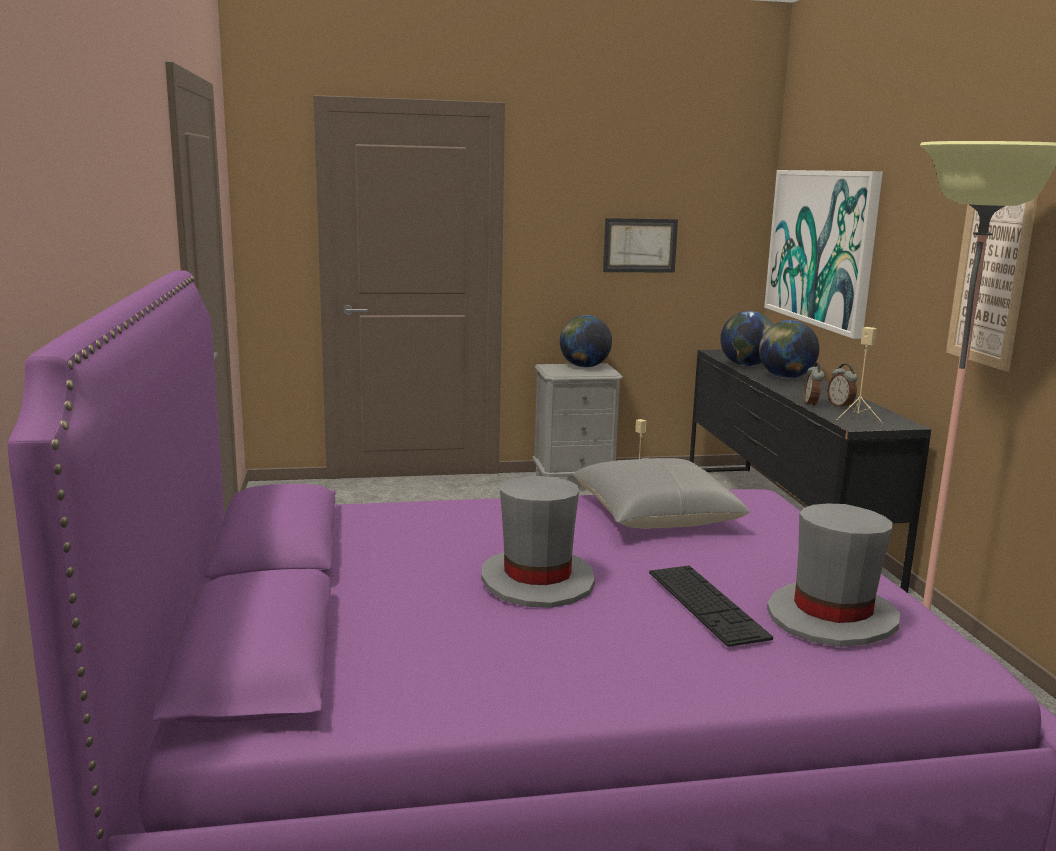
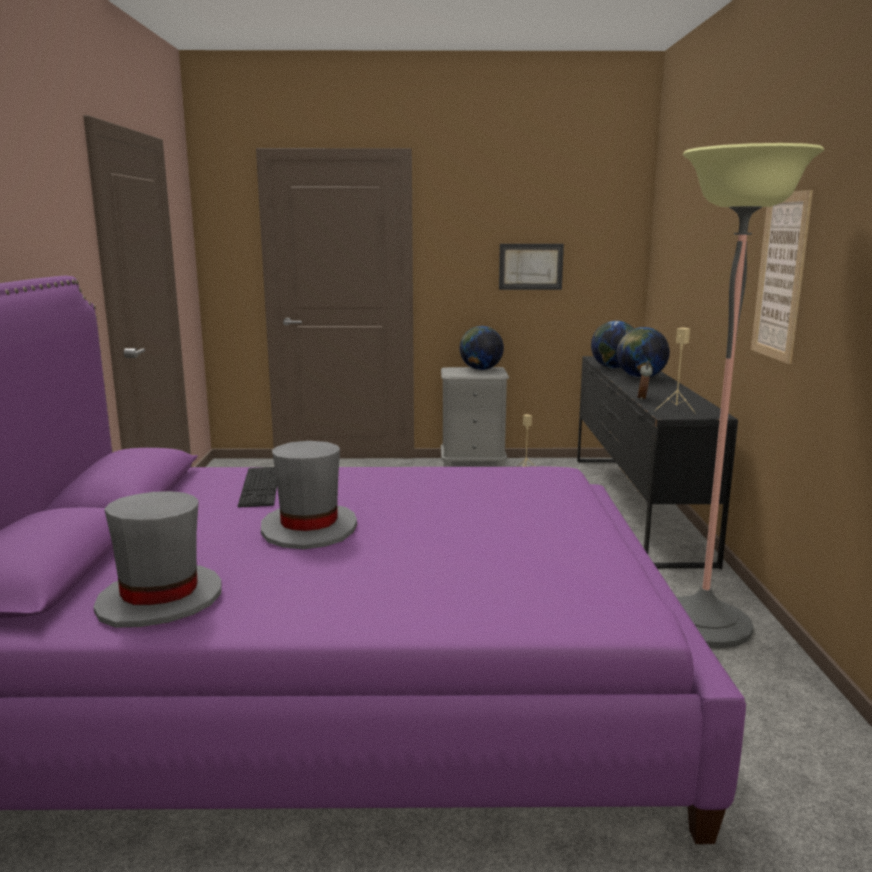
camera: 10 degrees right, 0 degrees up
grey pillow [573,458,750,529] -> none
keyboard [649,565,773,647] -> keyboard moved to [238,467,277,508]
picture [764,170,883,339] -> none
grey hat [767,504,900,647] -> grey hat moved to [94,491,222,628]
alarm clock [827,364,858,409] -> none

